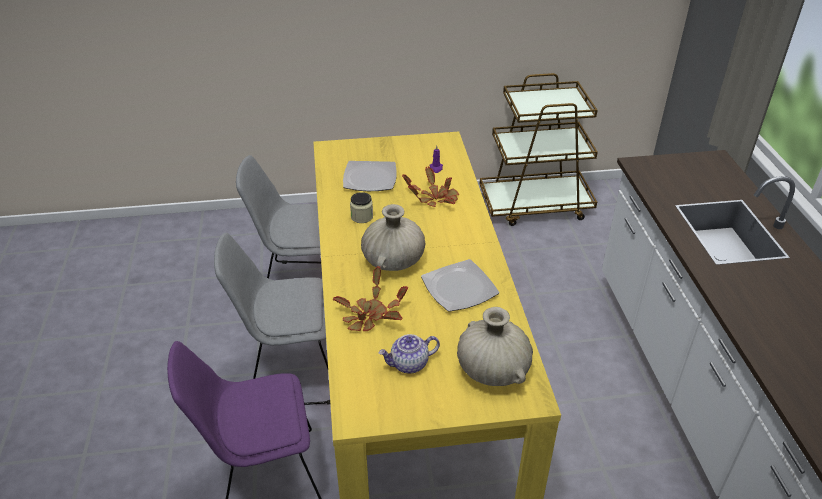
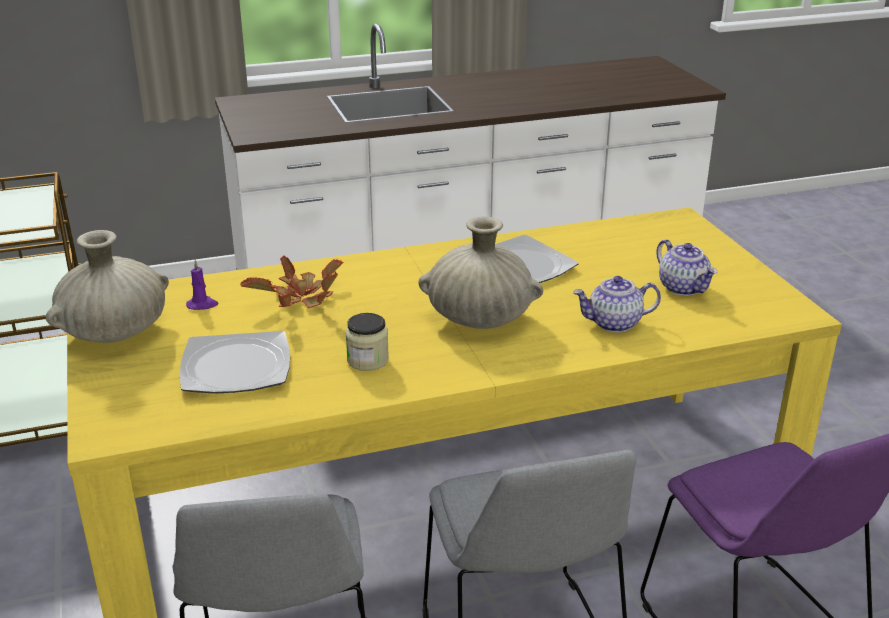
camera: 100 degrees left, 10 degrees down
potted plant [332,266,408,331] -> teapot [573,276,661,333]
beige vase [457,307,533,386] -> beige vase moved to [45,230,169,343]

